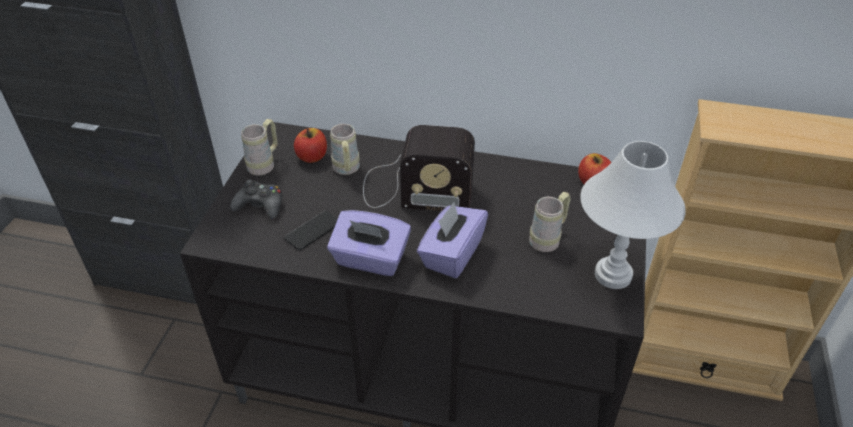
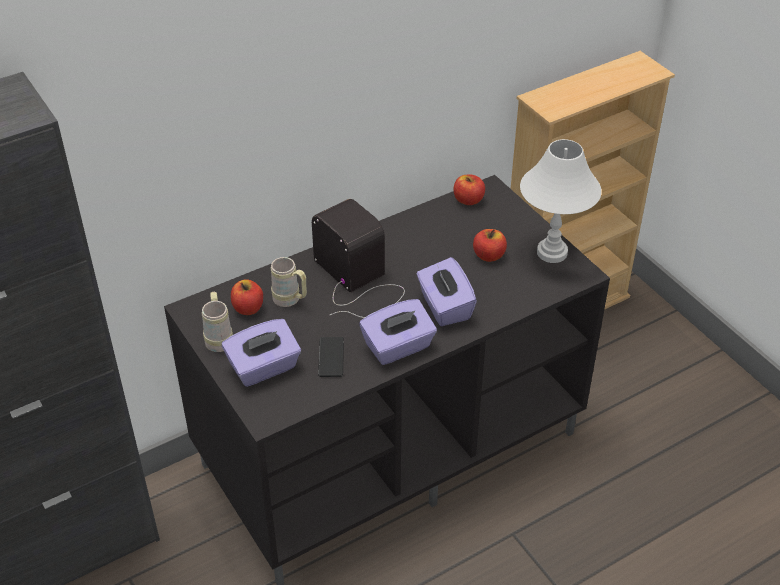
camera: 45 degrees left, 0 degrees up
black game controller [230,179,282,219] -> purple tissue box [222,319,301,387]
radio [363,125,475,211] -> radio turned 90 degrees counterclockwise [312,199,405,318]
beige mug [529,192,571,252] -> apple [473,229,507,262]

